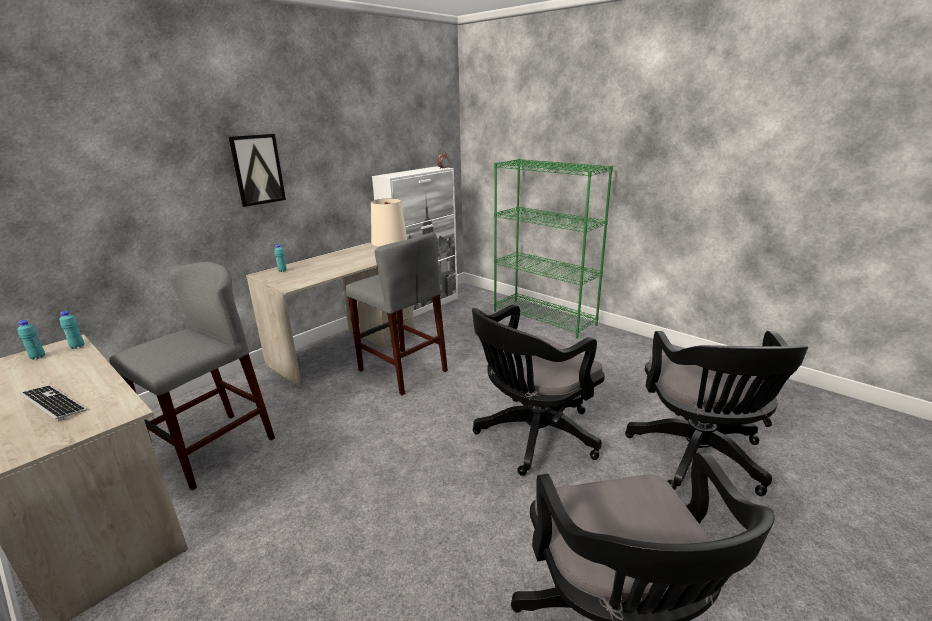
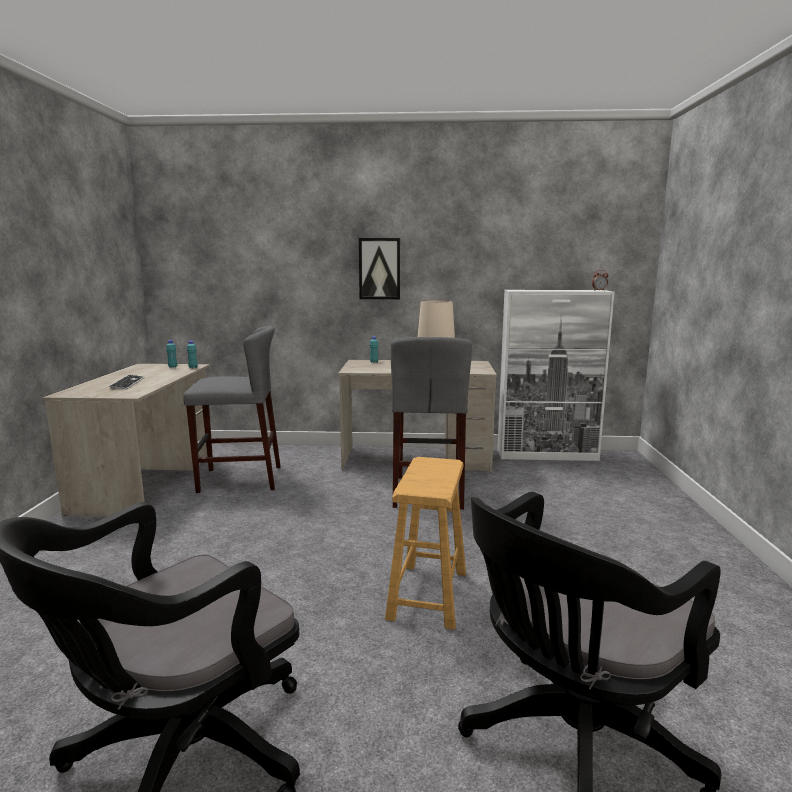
camera: 50 degrees right, 10 degrees down
black office chair [472,304,605,476] -> brown stool [385,457,466,630]
green bookcase [494,159,613,339] -> none

